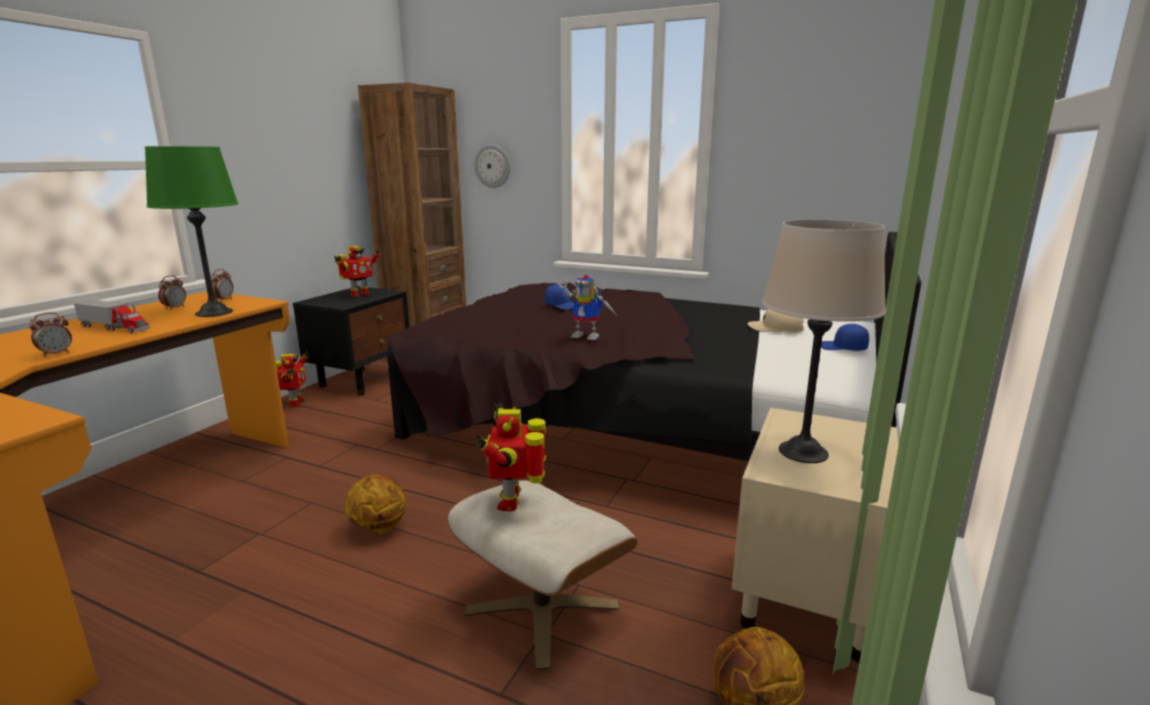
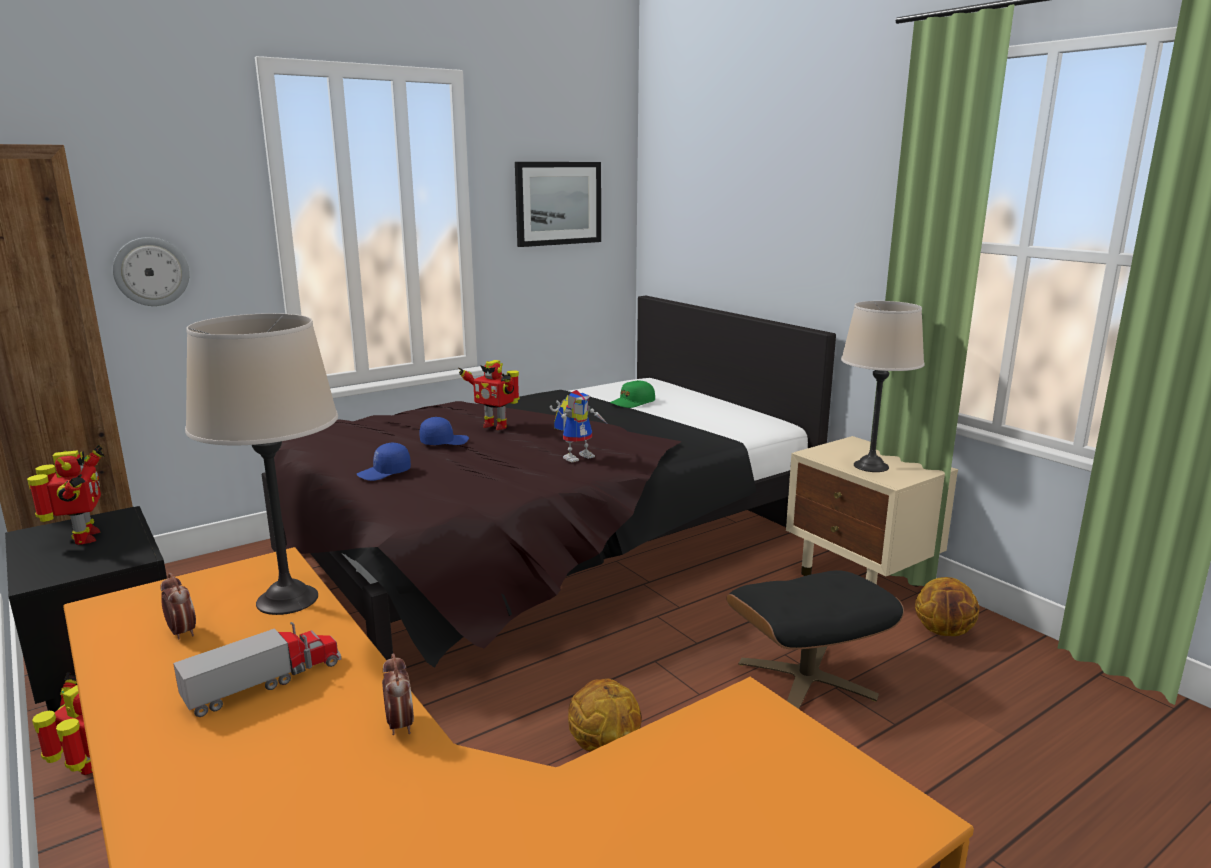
camera: 60 degrees left, 0 degrees up
green table lamp [145,146,239,317] -> beige table lamp [185,313,338,615]
alarm clock [211,269,234,302] -> none
beige ottoman [448,480,638,670] -> black ottoman [726,570,904,709]
toy robot [475,402,546,511] -> toy robot moved to [458,360,520,430]
beige cap [748,309,804,333] -> green cap [610,380,655,408]
blue cap [821,324,869,351] -> blue cap moved to [357,443,411,481]
none -> picture [515,162,601,247]

